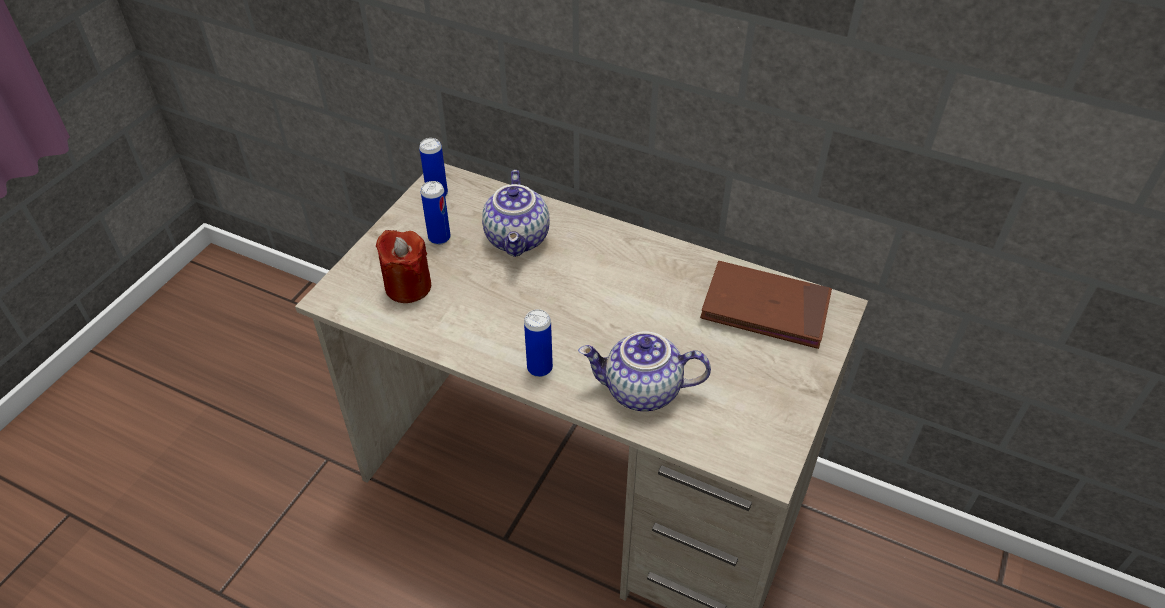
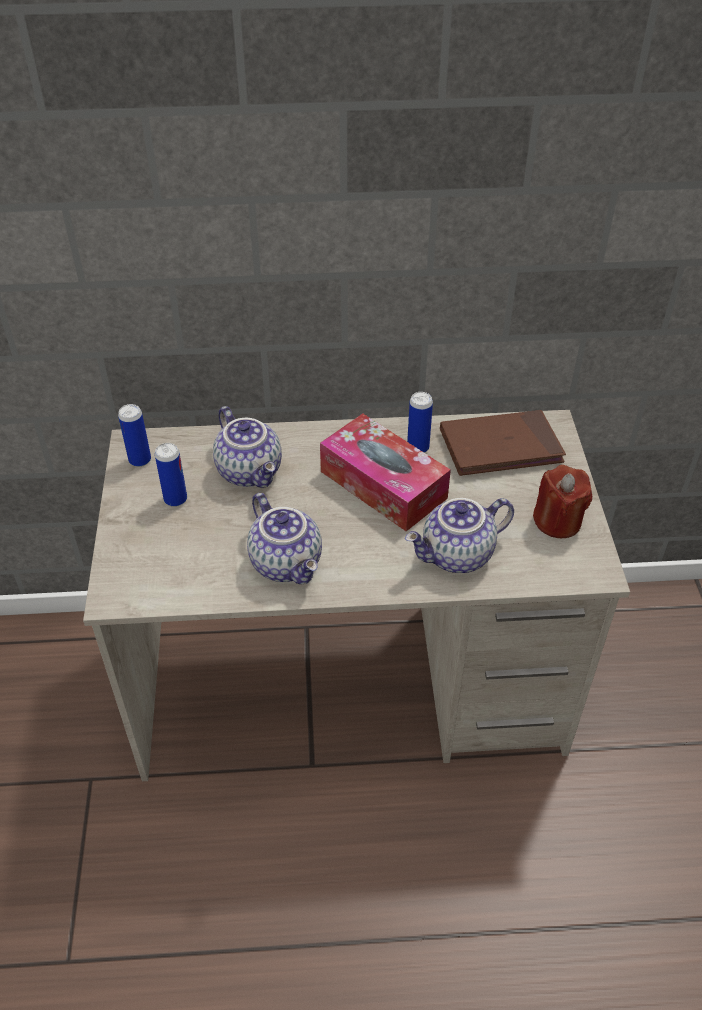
camera: 30 degrees left, 0 degrees up
red candle [376,230,431,303] -> red candle moved to [533,465,592,538]
can [524,309,553,377] -> can moved to [407,392,433,453]
none -> teapot [247,493,322,584]
none -> tissue box [320,414,451,531]

